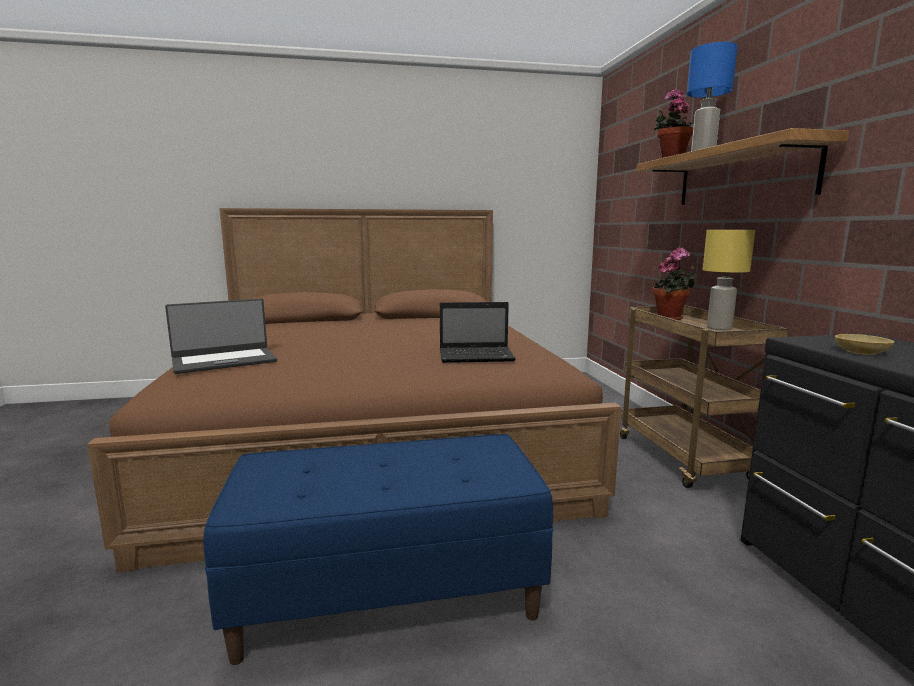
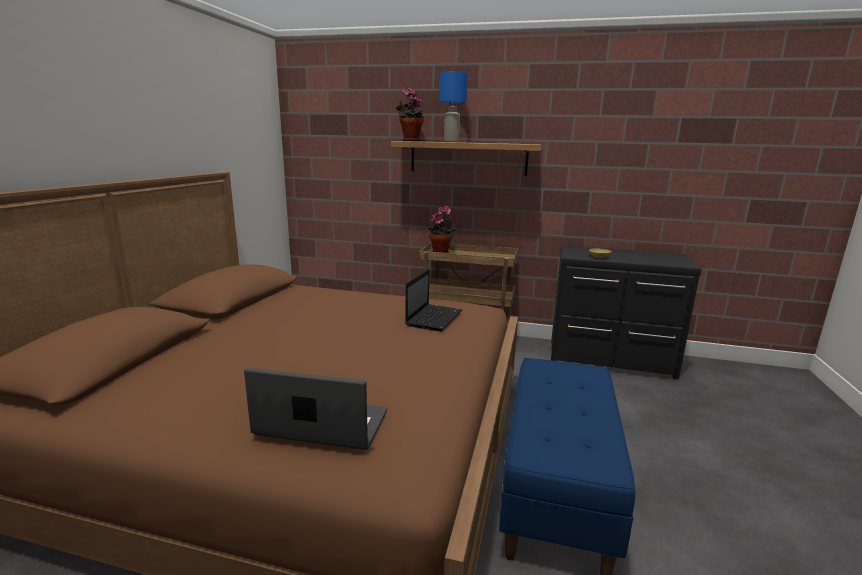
camera: 65 degrees left, 5 degrees up
laptop [165,299,277,374] -> laptop turned 75 degrees counterclockwise [244,367,387,450]
yellow table lamp [703,230,755,330] -> none

